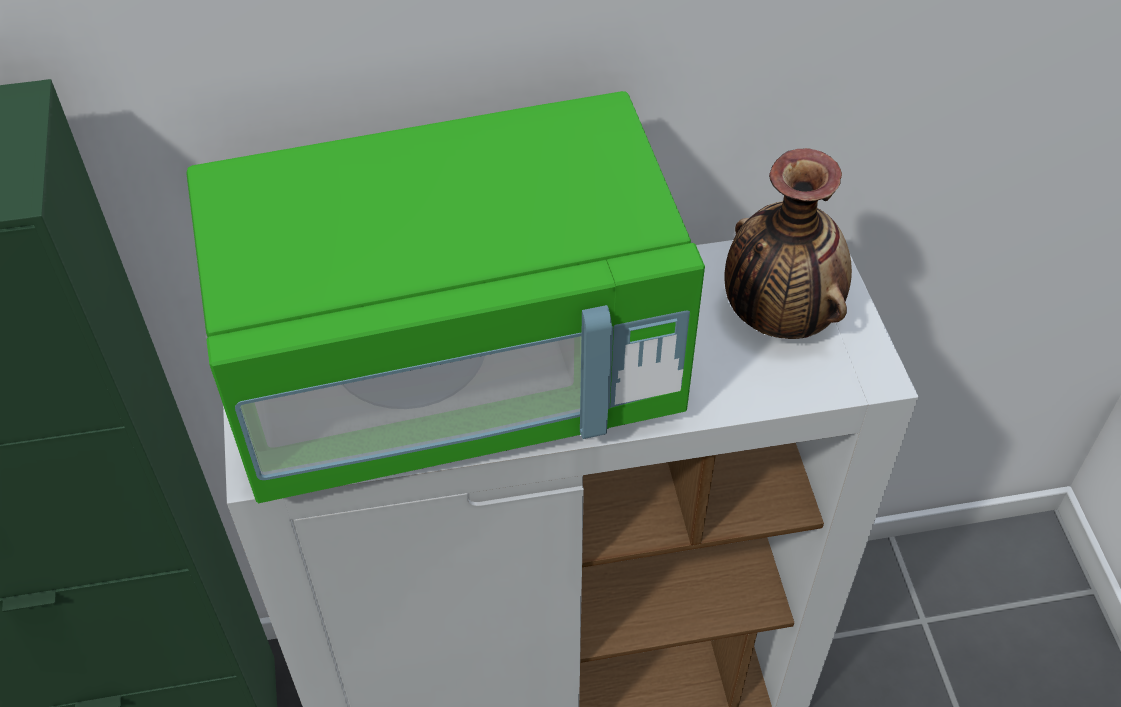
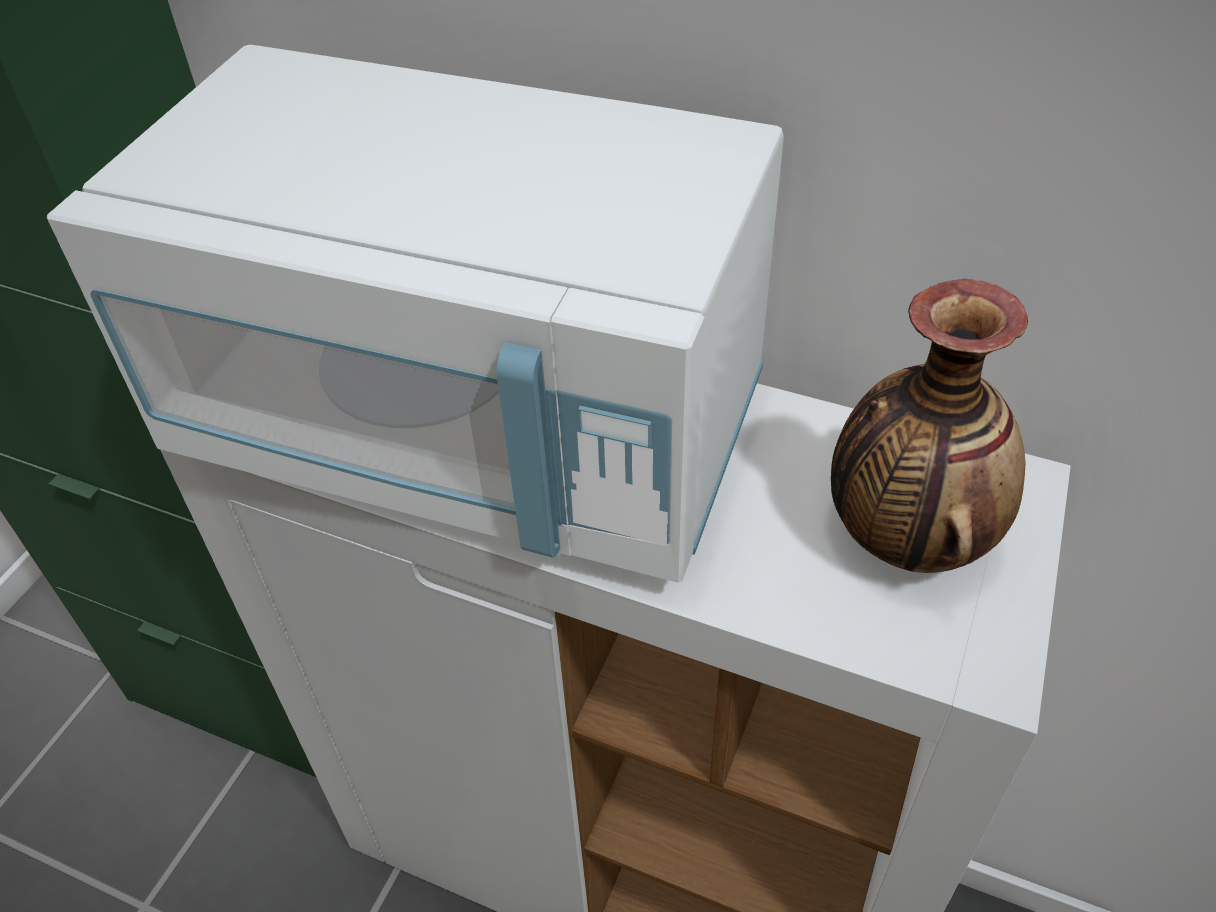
camera: 35 degrees right, 5 degrees down
green microwave [186,91,705,503] -> white microwave [47,45,784,583]

